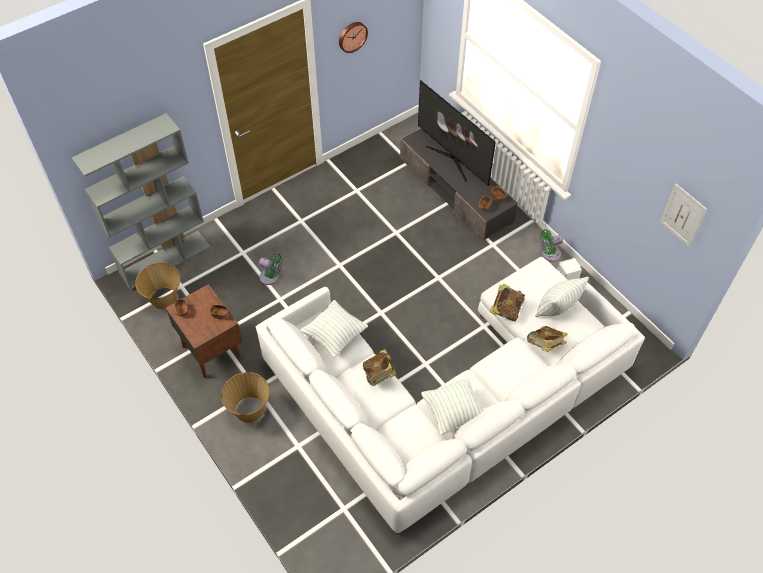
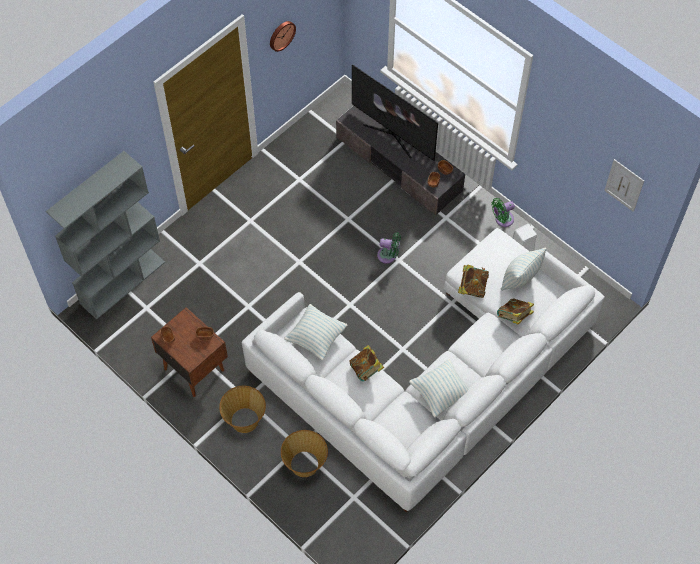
camera: 10 degrees left, 5 degrees up
basket [135,263,181,309] -> basket moved to [281,430,328,477]
green fan [259,253,283,285] -> green fan moved to [377,232,401,264]

